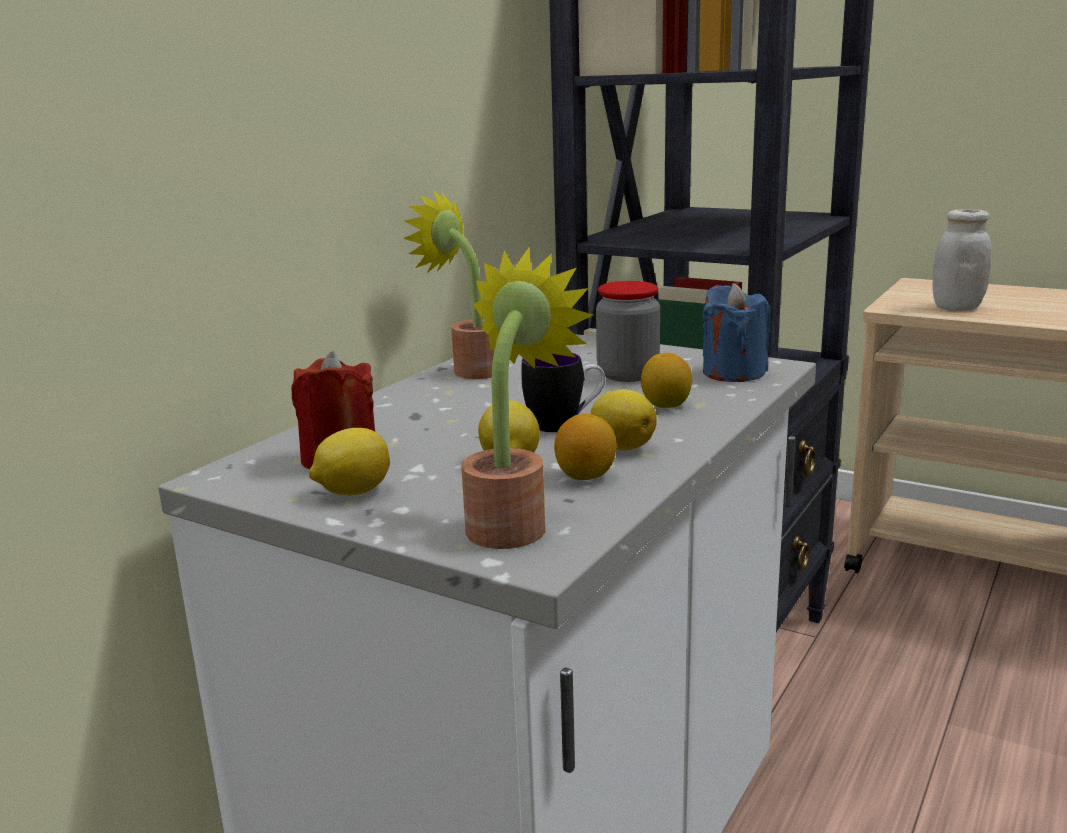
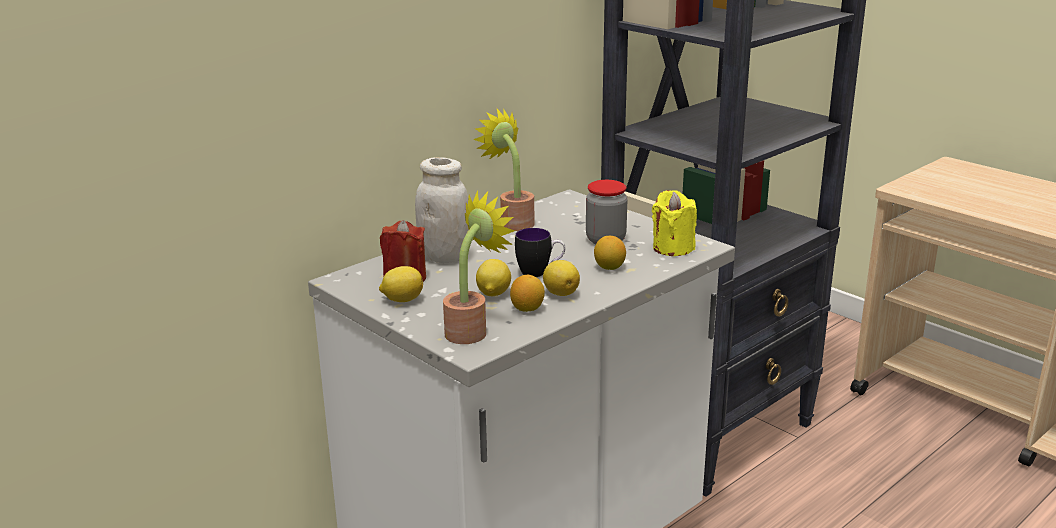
camera: 15 degrees right, 5 degrees up
blue candle [702,283,771,382] -> yellow candle [652,190,697,256]
white jar [932,209,992,311] -> white jar moved to [415,157,469,263]

